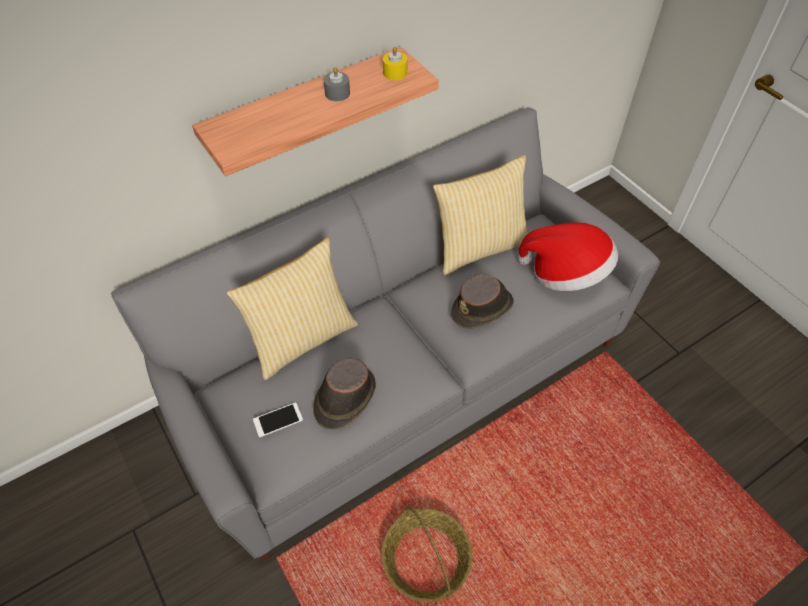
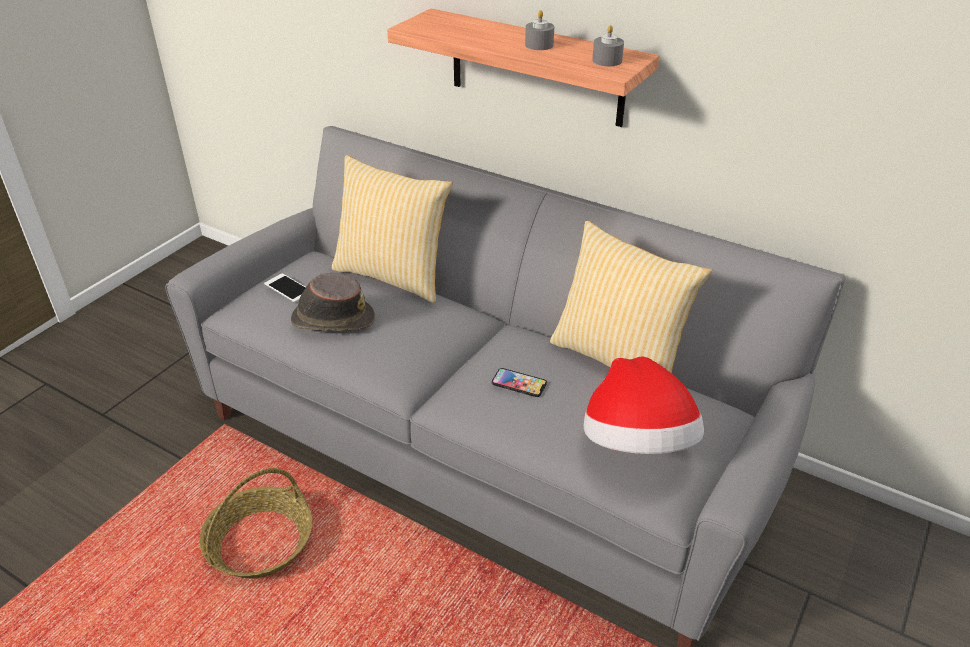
camera: 65 degrees right, 15 degrees down
yellow candle [383,46,407,80] -> grey candle [592,25,624,66]
brown hat [451,274,514,329] -> phone [492,368,547,397]

